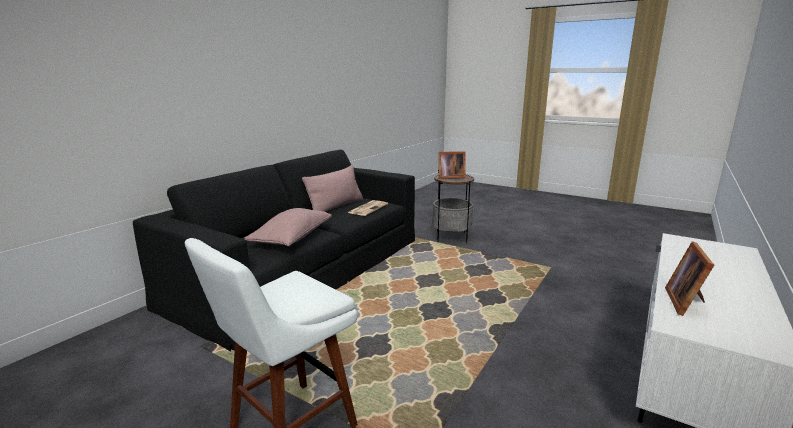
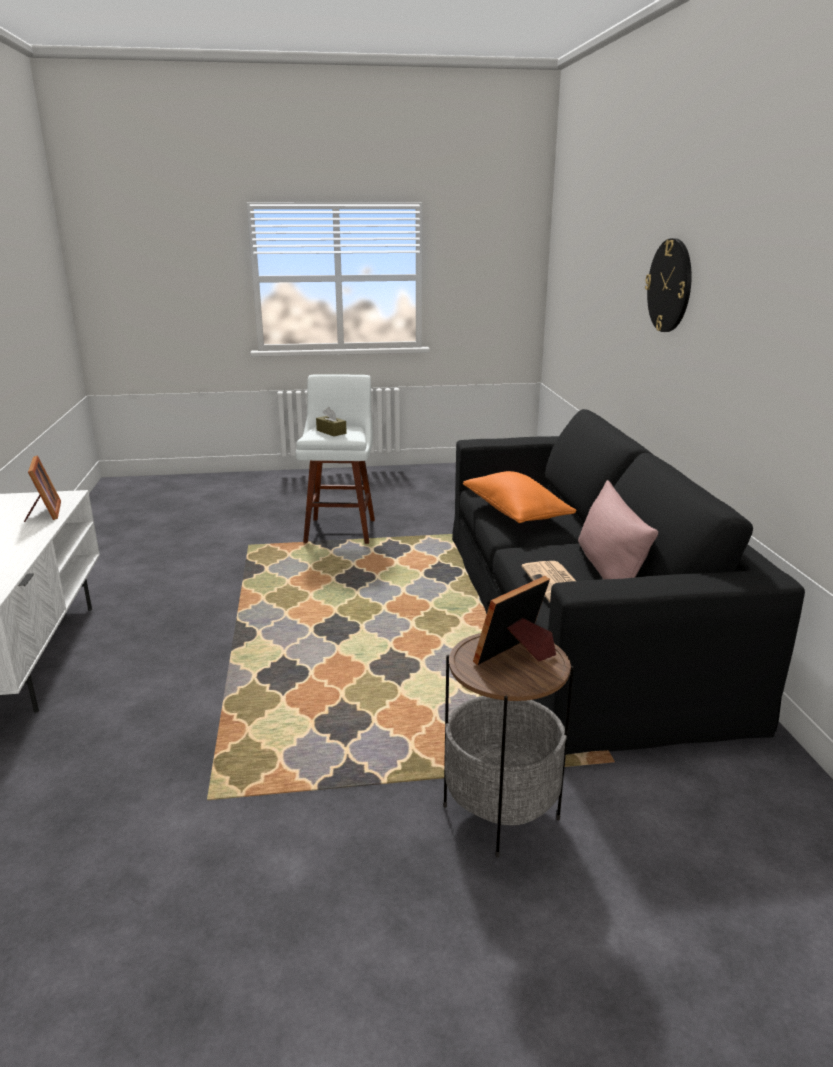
camera: 140 degrees right, 5 degrees up
pink pillow [244,208,332,246] -> orange pillow [463,471,577,523]
none -> brown tissue box [316,407,347,437]
none -> wall clock [645,238,692,332]

